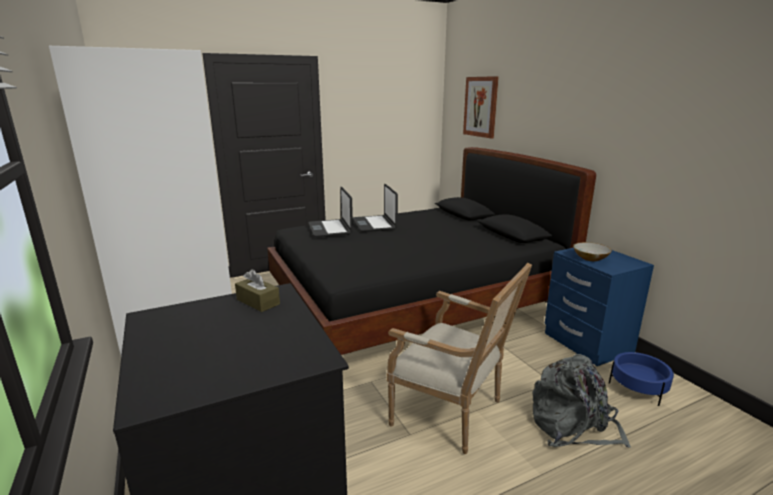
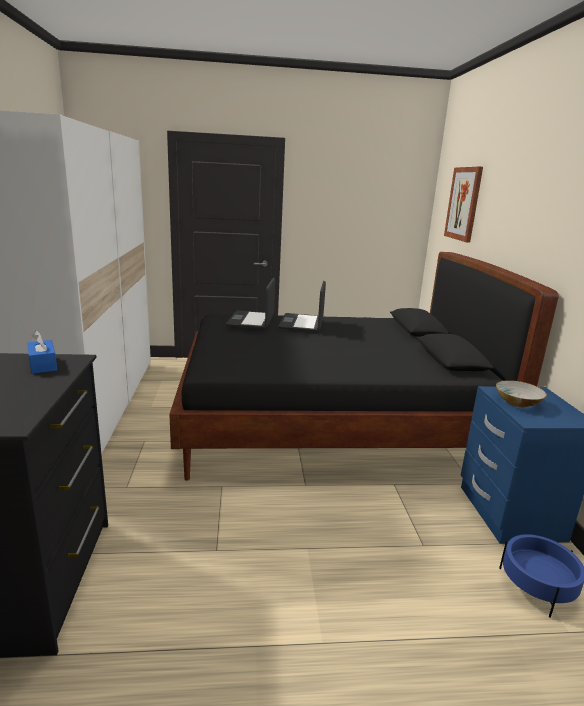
camera: 20 degrees right, 0 degrees up
brown tissue box [235,269,280,312] -> blue tissue box [27,330,57,374]
armchair [387,263,532,454] -> none
grey backpack [532,354,631,448] -> none

